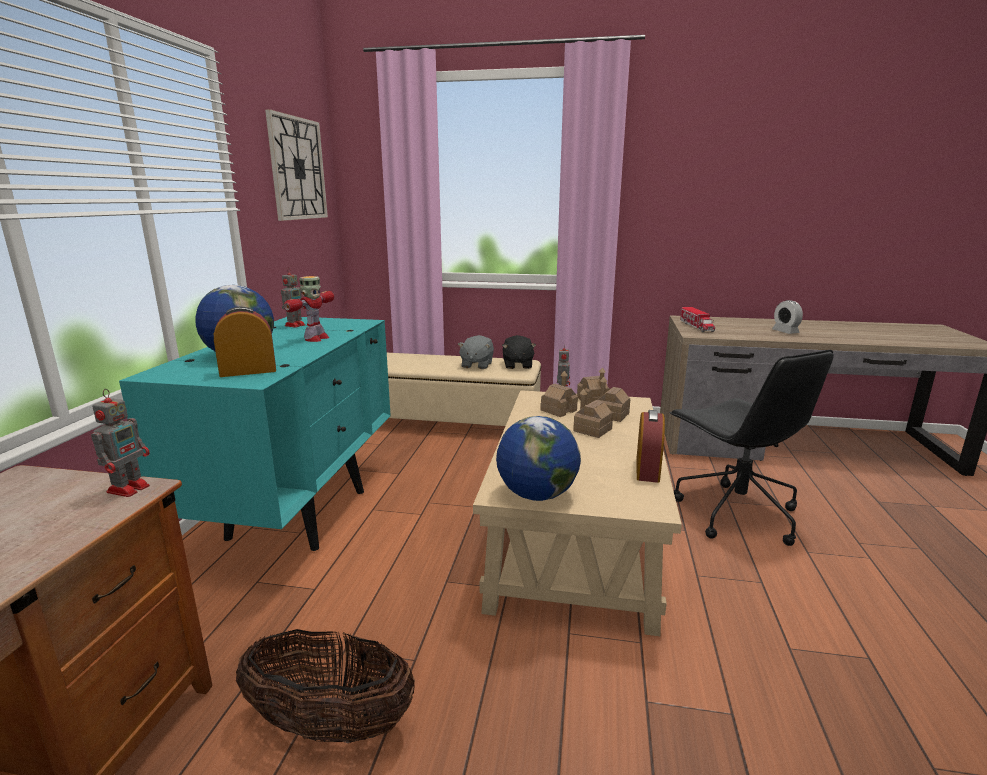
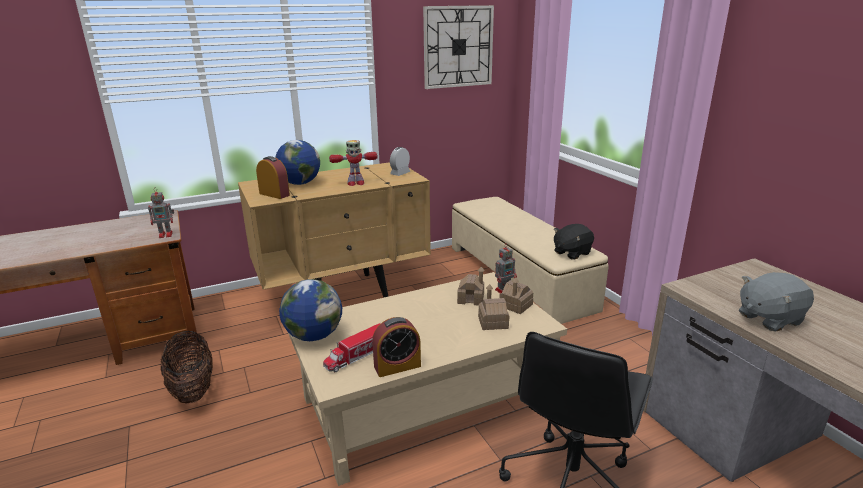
camera: 55 degrees right, 5 degrees up
turquoise dresser [119,317,391,551] -> beige dresser [238,162,431,298]
toy robot [281,268,306,328] -> none
grey plush toy [458,335,494,369] -> grey plush toy moved to [739,272,814,332]
toy house [573,389,613,438] -> none
toy truck [680,307,715,332] -> toy truck moved to [323,323,381,372]
alarm clock [772,300,803,334] -> alarm clock moved to [390,147,410,176]

